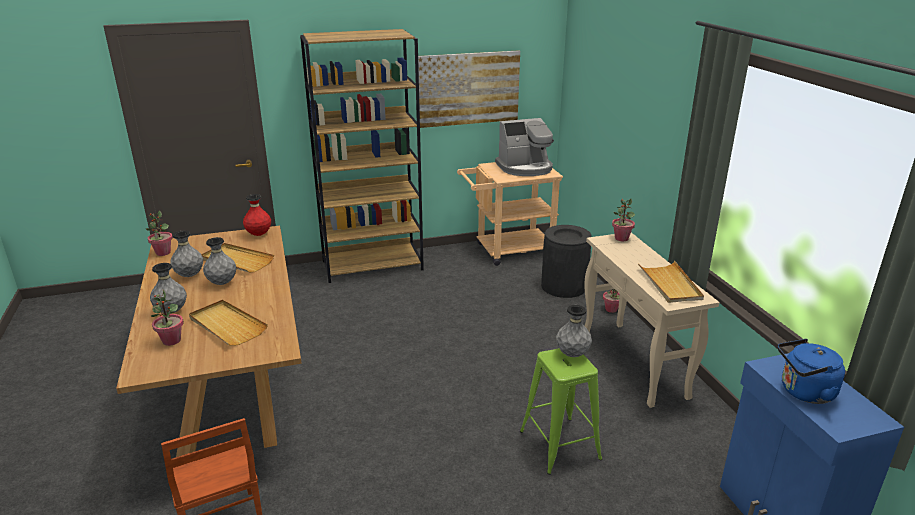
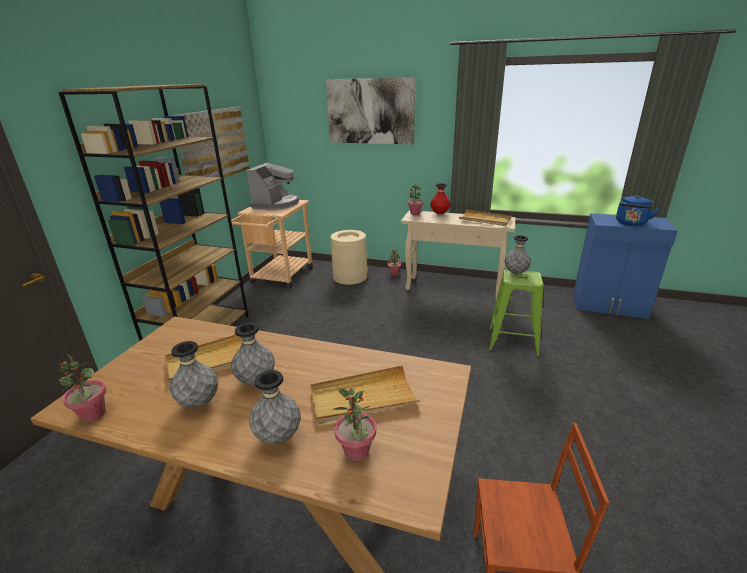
camera: 55 degrees left, 0 degrees up
red vase [243,194,271,236] -> red vase moved to [431,183,450,214]
black trash can [541,225,592,298] -> beige trash can [330,230,368,285]
none -> picture [326,77,415,144]

